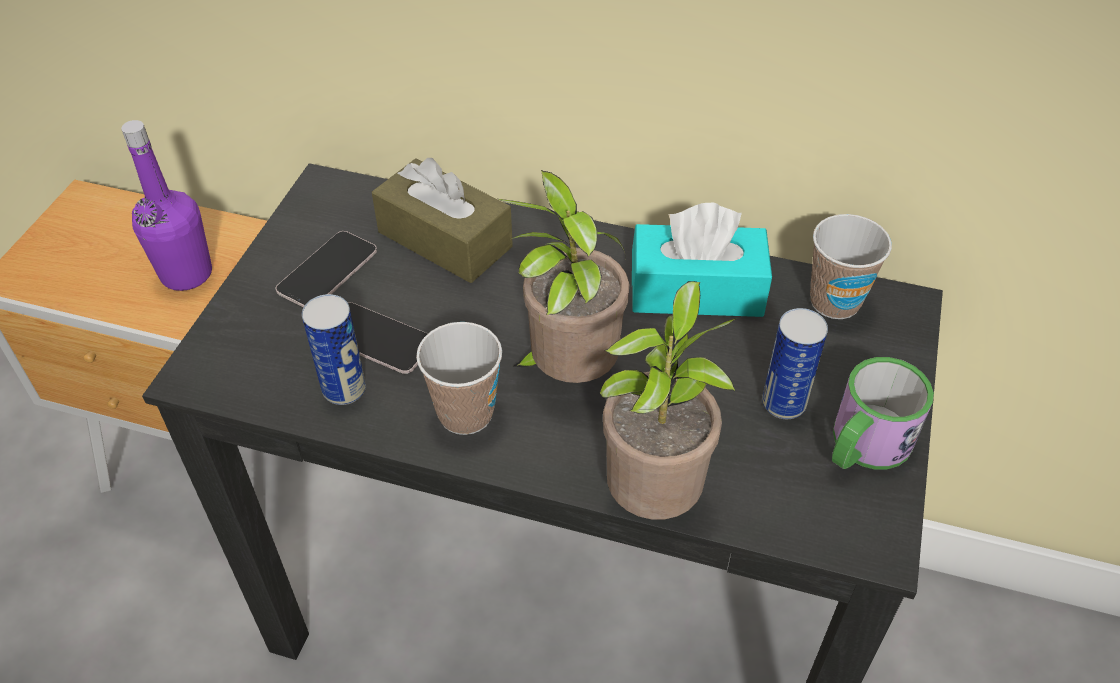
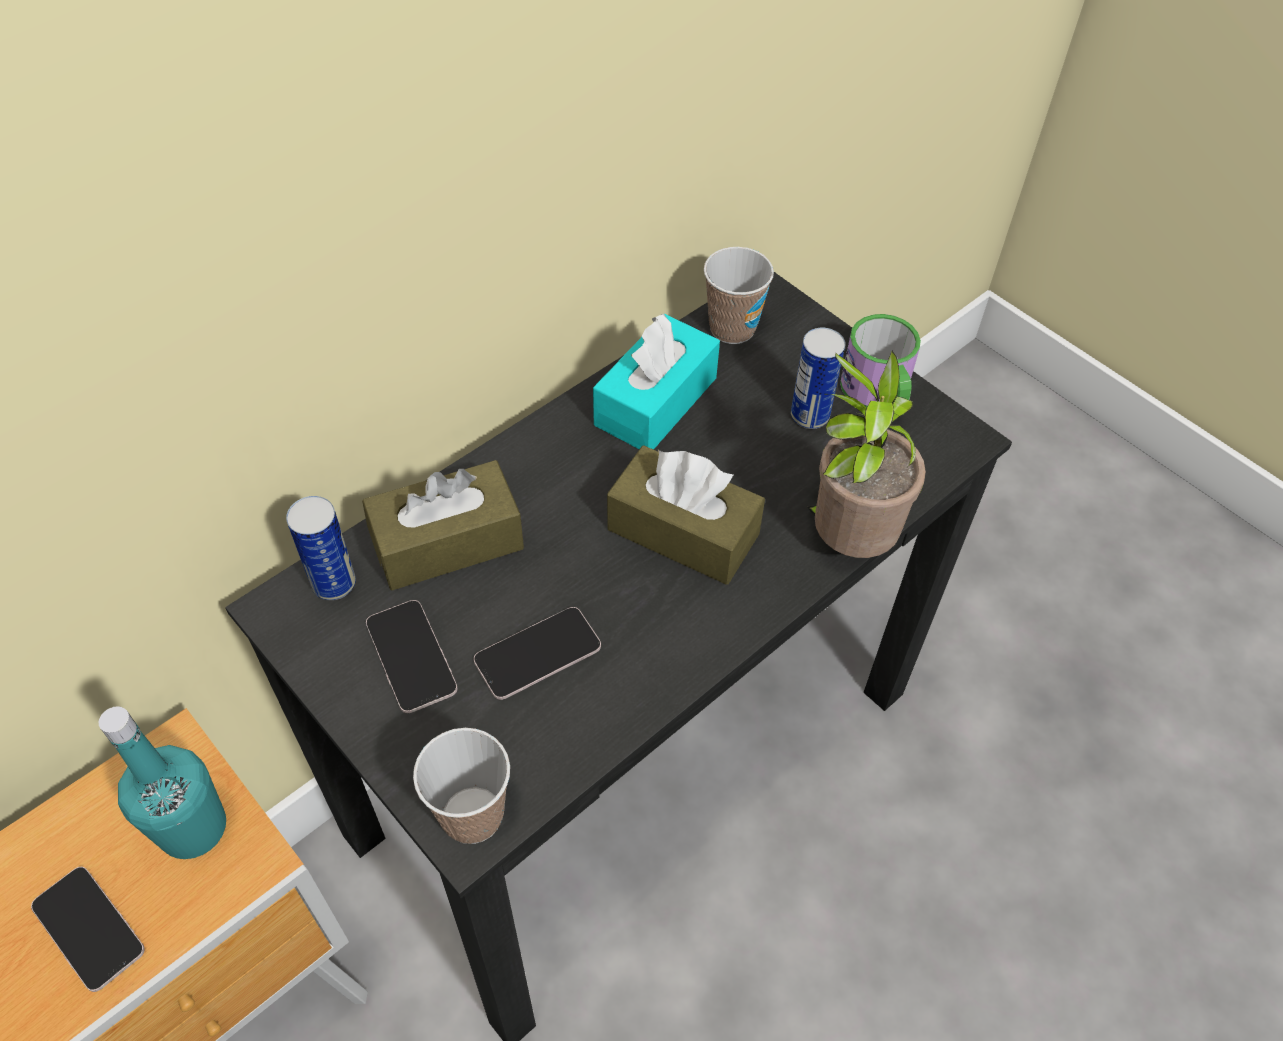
camera: 60 degrees left, 5 degrees up
purple bottle [121,120,212,291] -> turquoise bottle [99,706,226,859]
can [302,294,366,405] -> can moved to [286,496,356,600]
cup [416,322,502,435] -> cup moved to [413,728,510,844]
potted plant [496,170,629,383] -> brown tissue box [607,446,765,585]
none -> phone [31,867,145,992]

